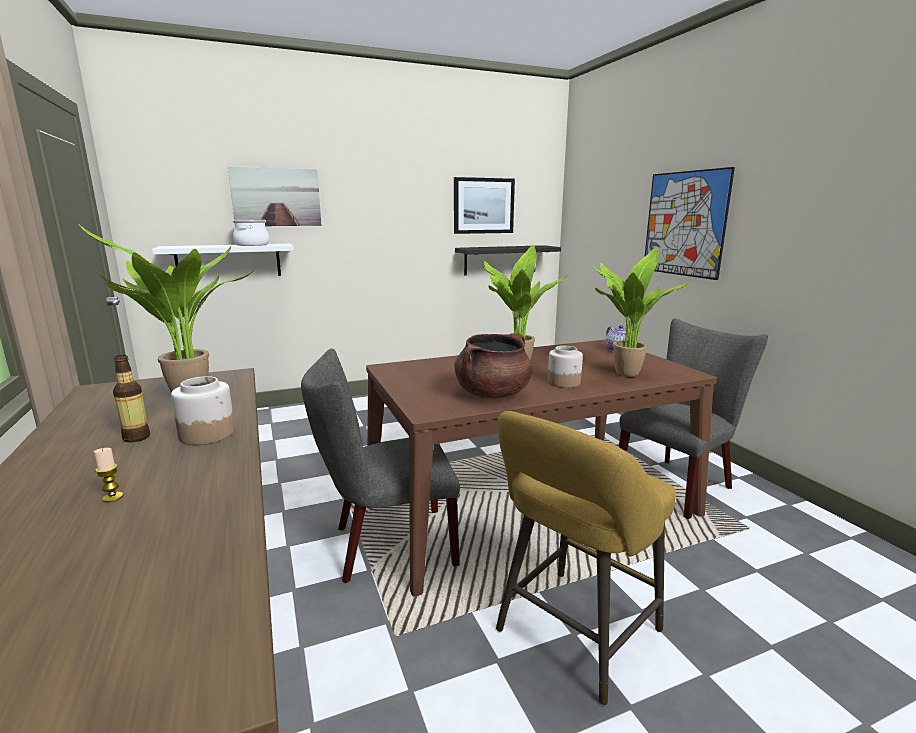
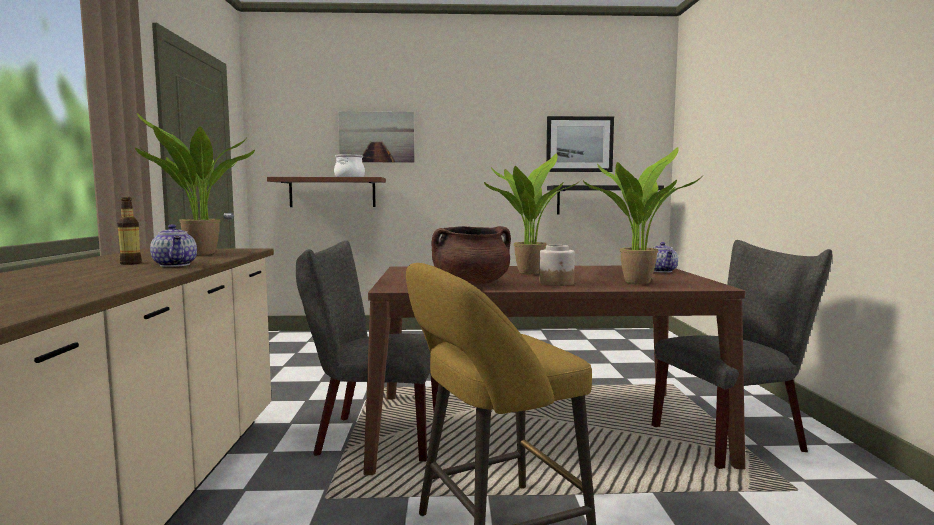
camera: 20 degrees right, 10 degrees down
candle [94,448,123,502] -> none
white shelf [152,244,294,276] -> brown shelf [267,177,386,207]
jar [171,376,235,445] -> teapot [150,224,197,267]
picture [645,167,735,280] -> none

